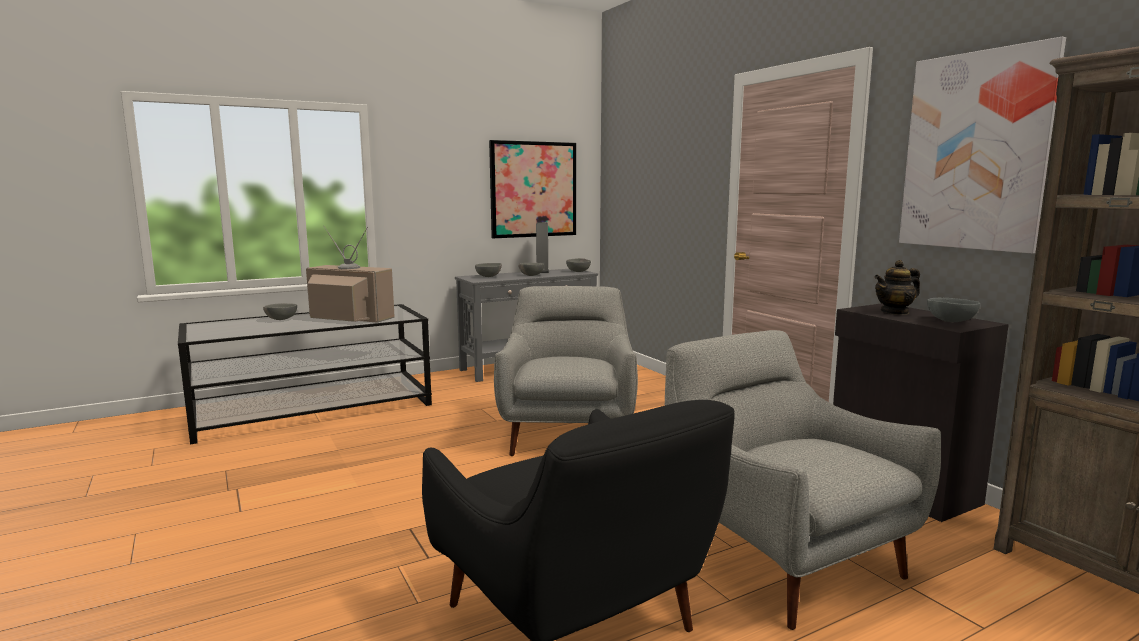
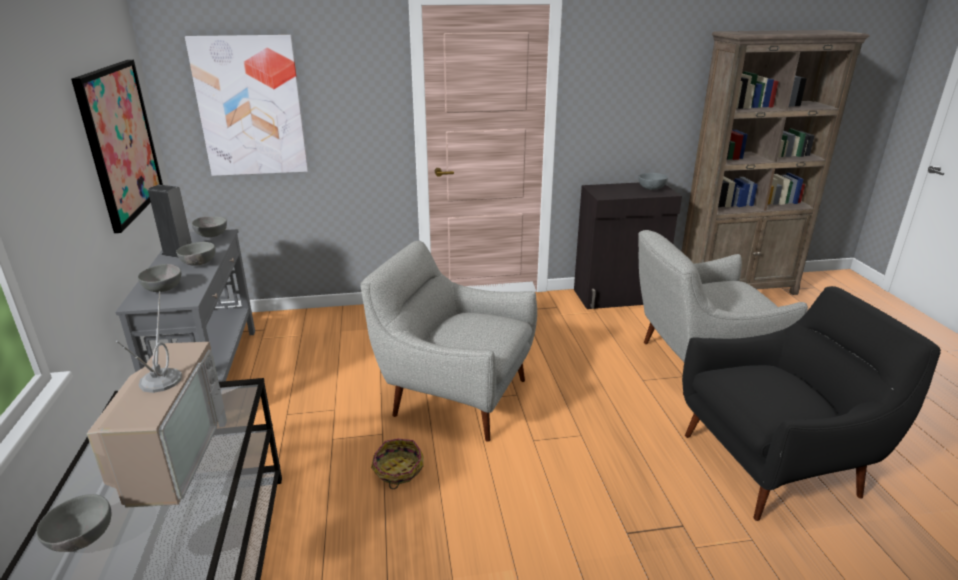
camera: 70 degrees left, 15 degrees up
television [306,227,395,323] -> television turned 135 degrees clockwise [87,291,224,507]
teapot [874,260,920,315] -> none
picture [899,37,1066,254] -> picture moved to [185,35,308,176]
none -> basket [371,439,424,489]

